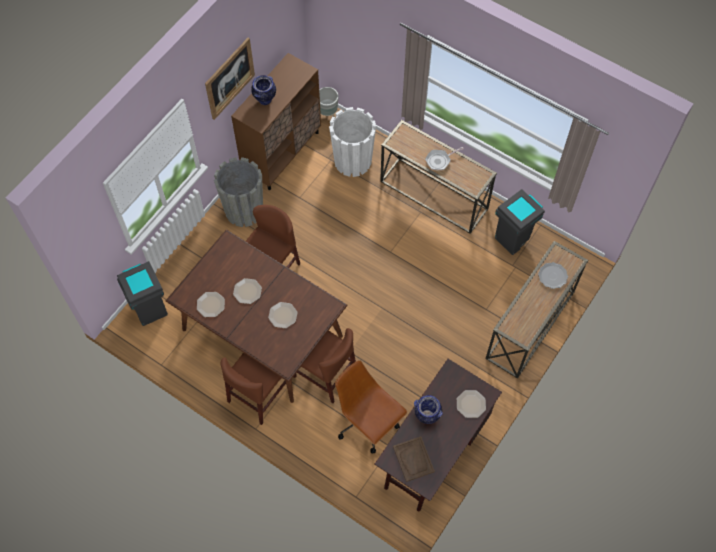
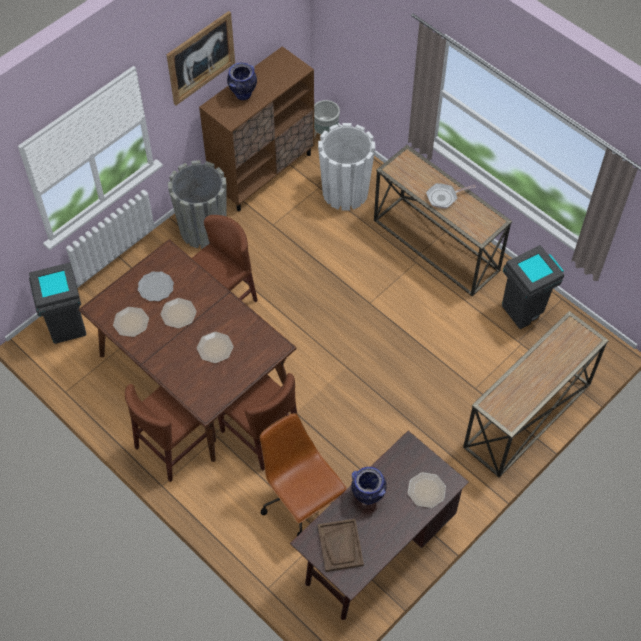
camera: 10 degrees right, 5 degrees down
plate [538,262,568,289] -> plate moved to [138,271,174,301]

